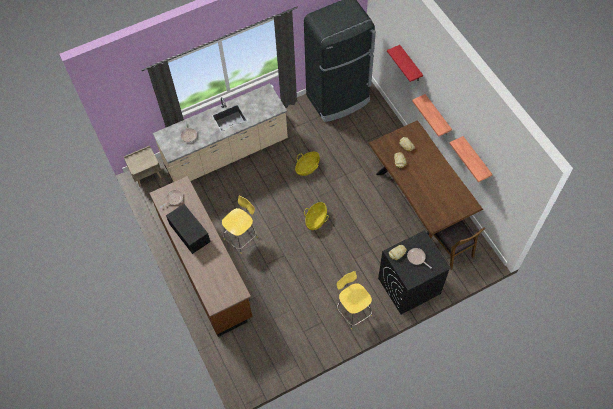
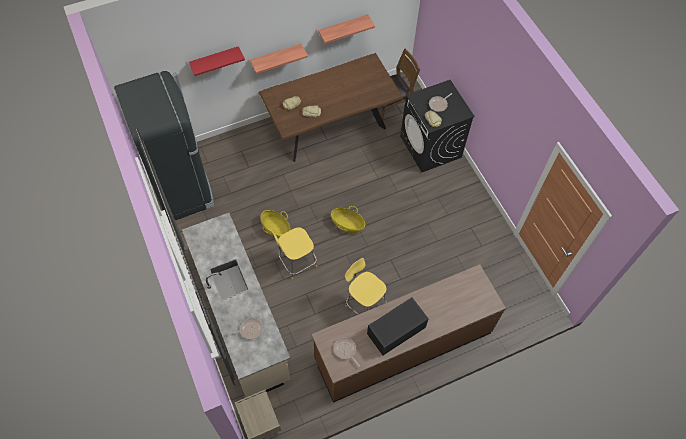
camera: 90 degrees left, 0 degrees up
yellow stool [336,271,372,330] -> yellow stool moved to [272,227,317,279]

